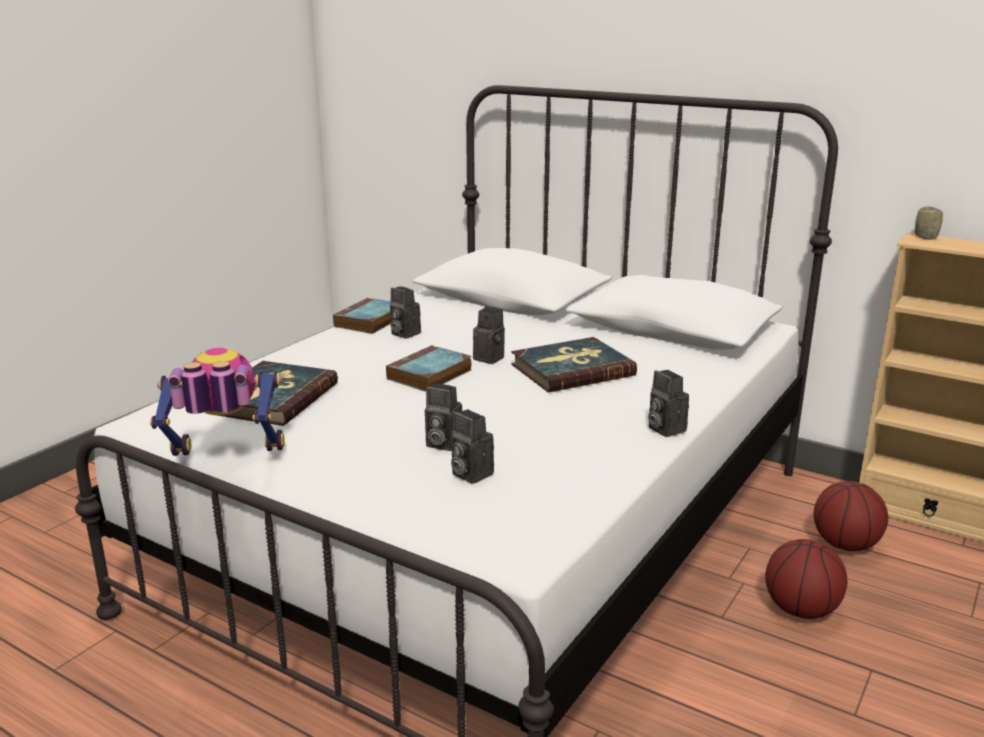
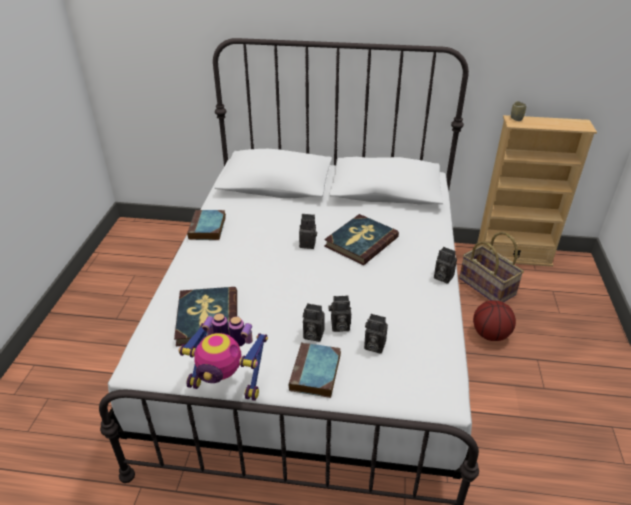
camera: 25 degrees left, 15 degrees up
toy robot [150,348,285,456] -> toy robot turned 135 degrees counterclockwise [178,313,268,401]
book [386,345,472,392] -> book moved to [289,342,341,398]
camera [390,287,421,339] -> camera moved to [303,303,325,342]
basketball [814,481,888,551] -> basket [459,232,524,302]

